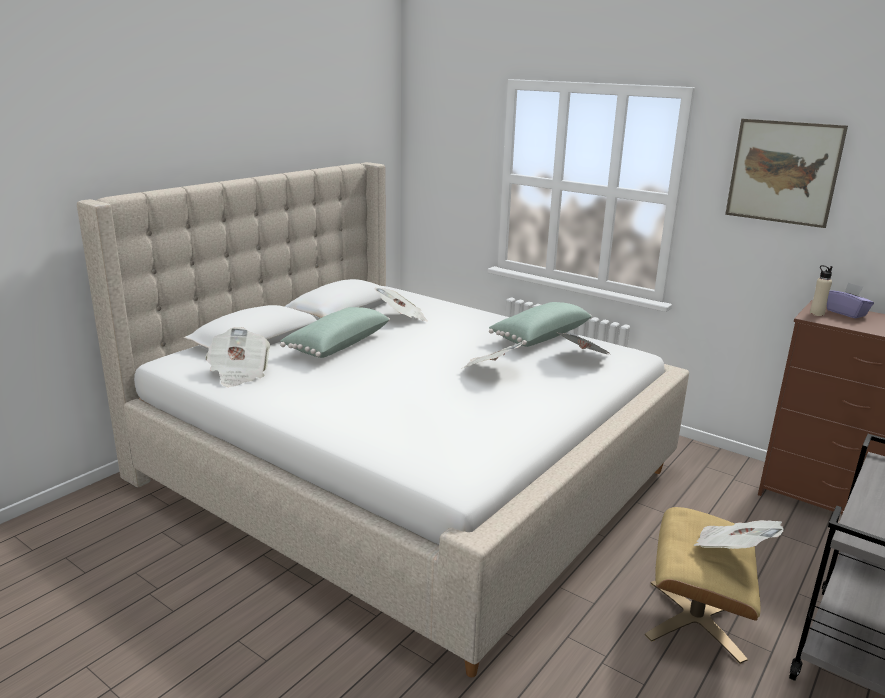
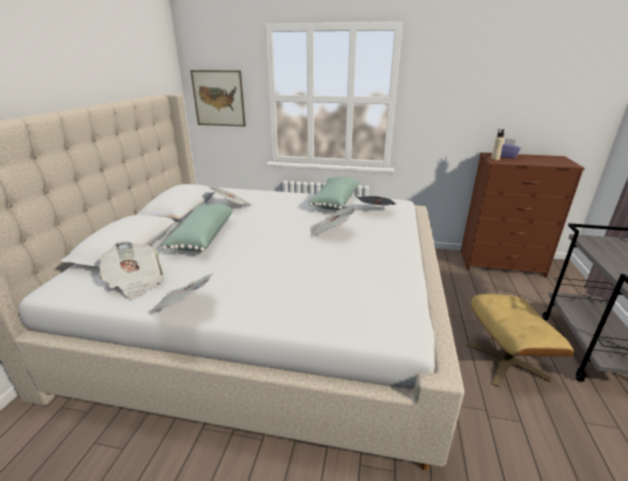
camera: 25 degrees left, 5 degrees up
newspaper [693,520,784,549] -> newspaper moved to [148,273,214,312]
picture [725,119,848,228] -> picture moved to [190,70,246,126]

